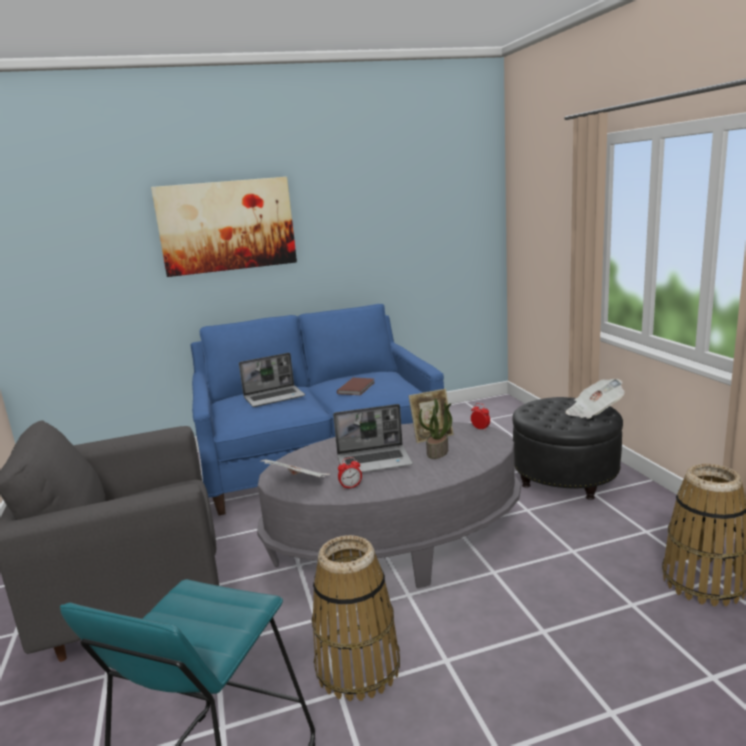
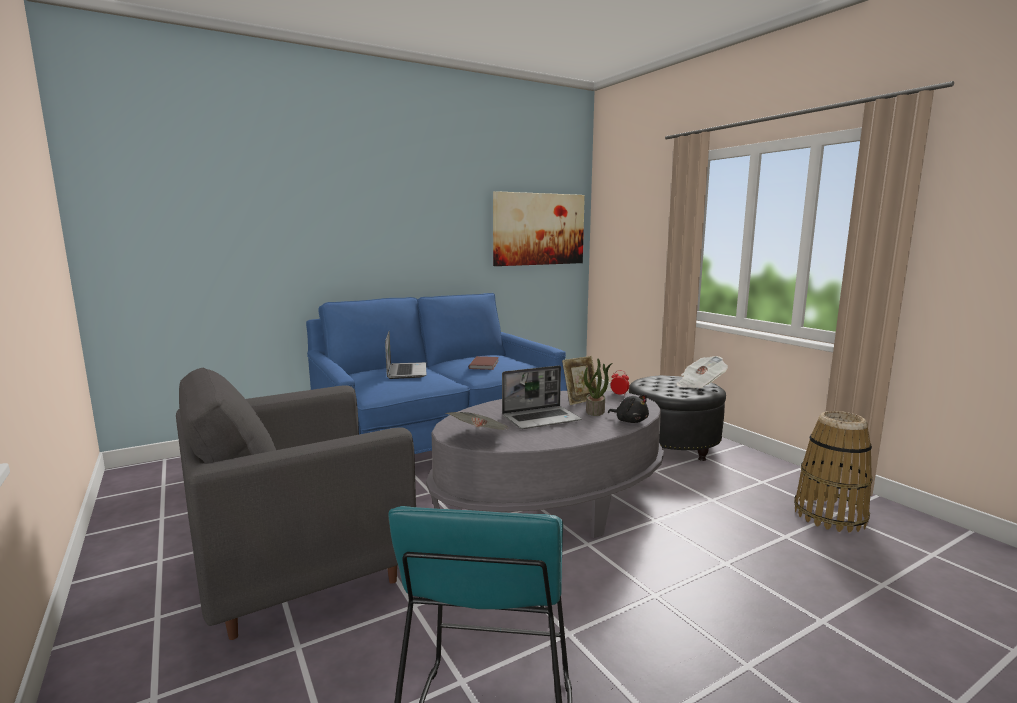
camera: 15 degrees left, 5 degrees down
picture [151,177,297,277] -> picture moved to [493,191,585,266]
laptop [239,353,305,407] -> laptop turned 60 degrees counterclockwise [385,331,426,379]
basket [312,535,400,701] -> none
alarm clock [338,457,362,489] -> none
none -> black plush toy [608,394,649,423]

